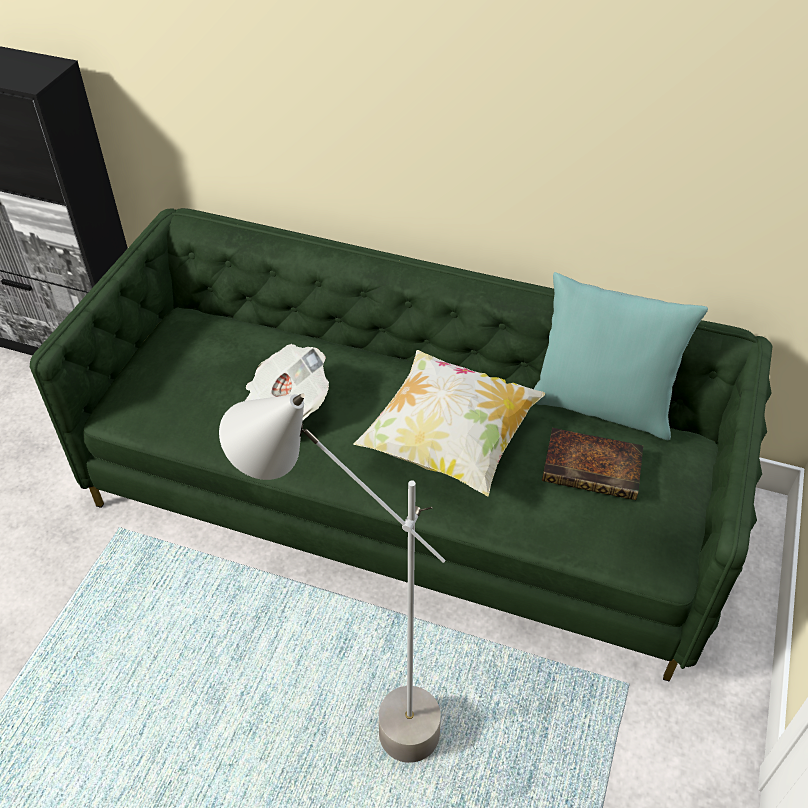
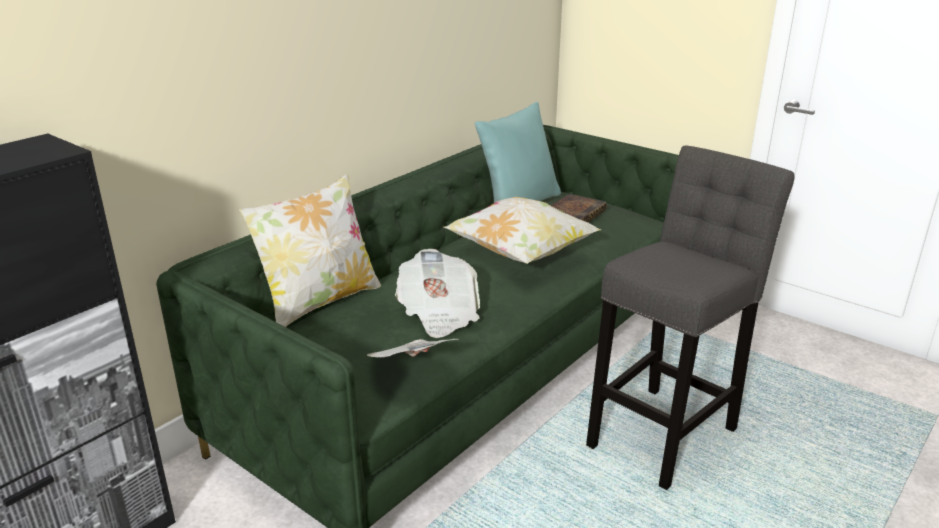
camera: 70 degrees left, 20 degrees down
grey floor lamp [219,393,446,763] -> grey stool [586,145,795,490]
none -> pillow [239,173,381,327]
none -> newspaper [367,339,459,357]

